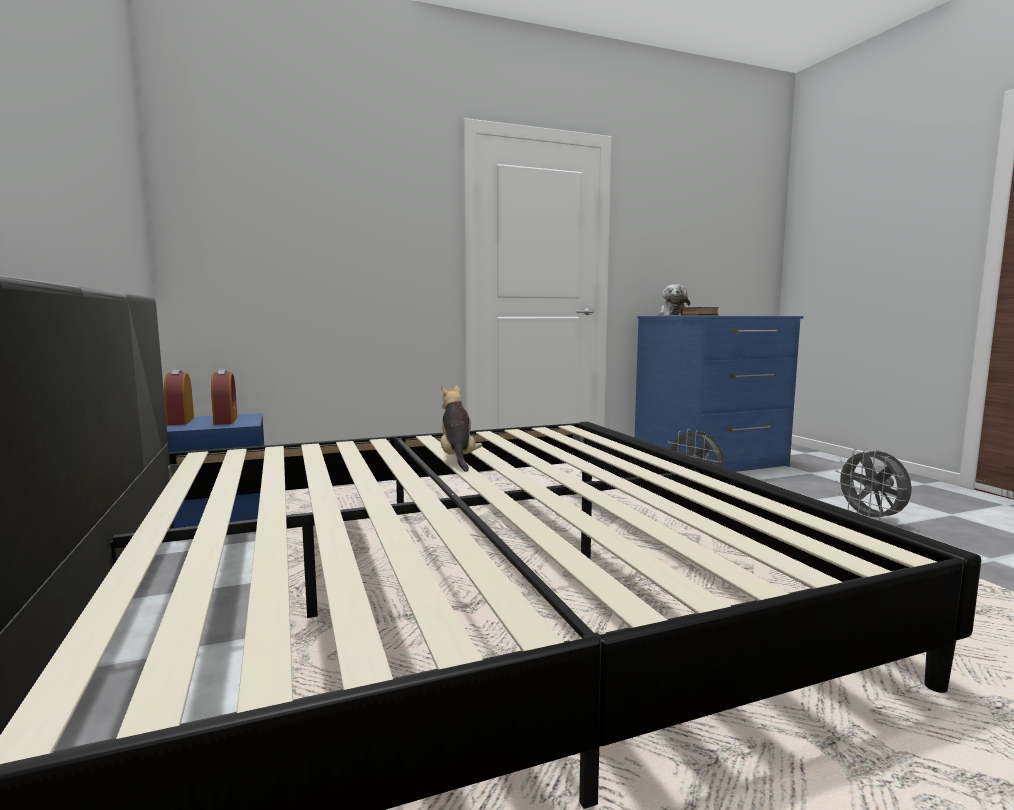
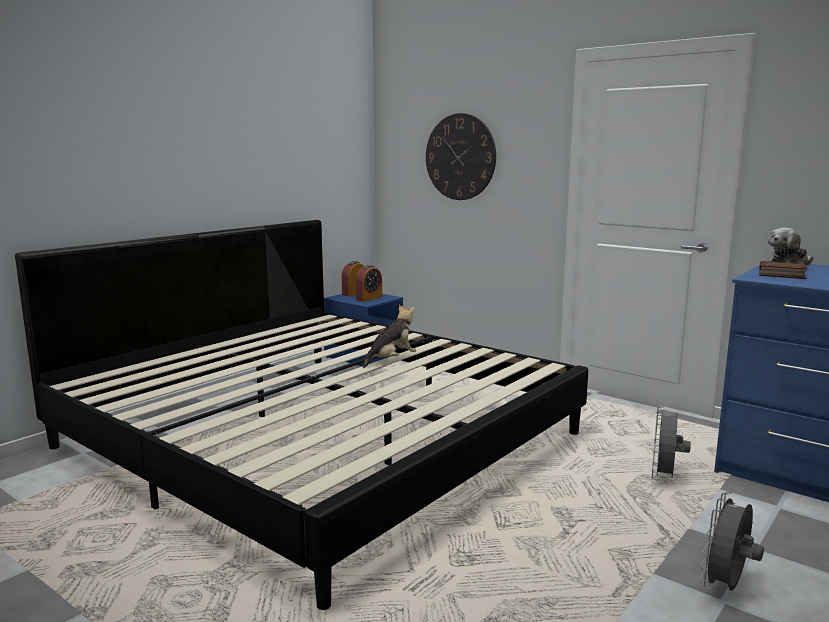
camera: 60 degrees right, 5 degrees up
none -> wall clock [426,113,496,200]

